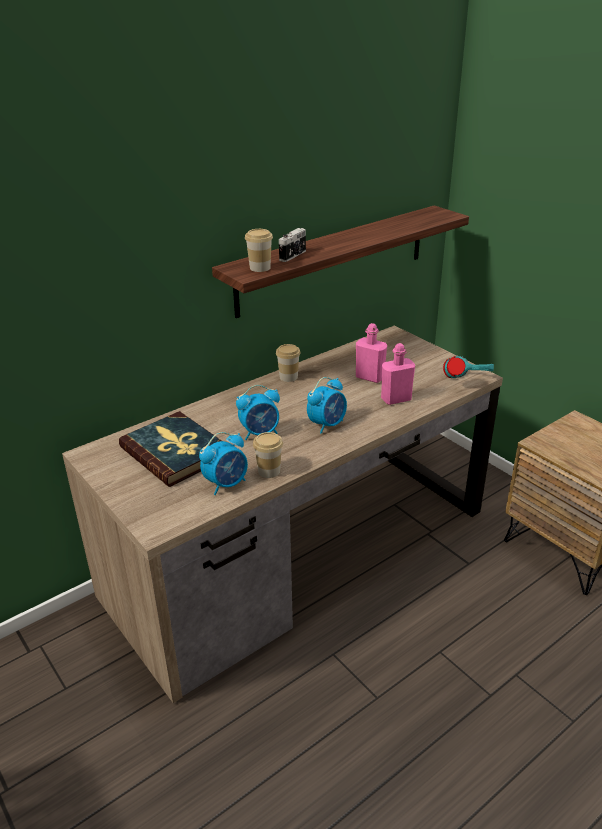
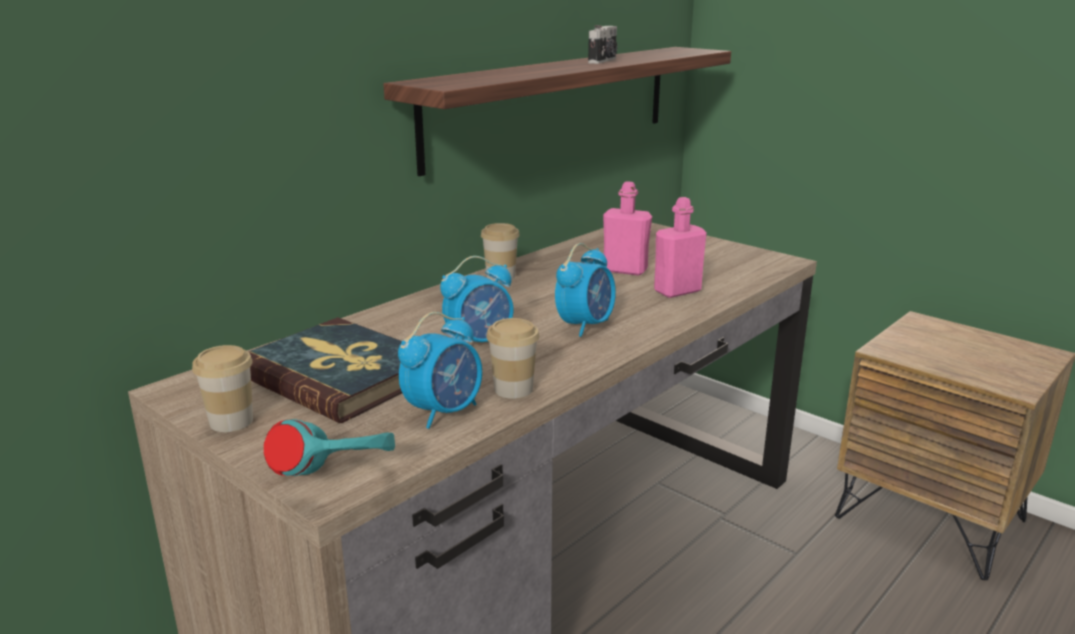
camera: 10 degrees left, 10 degrees down
cup [245,229,273,272] -> cup moved to [192,345,253,432]
camera [279,228,306,262] -> camera moved to [588,25,617,64]
turquoise headphones [443,356,494,378] -> turquoise headphones moved to [264,419,395,476]

